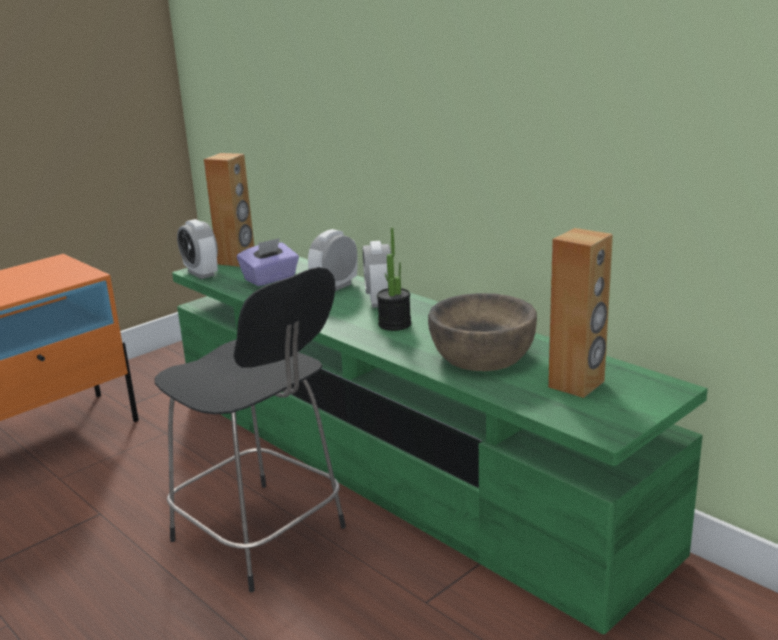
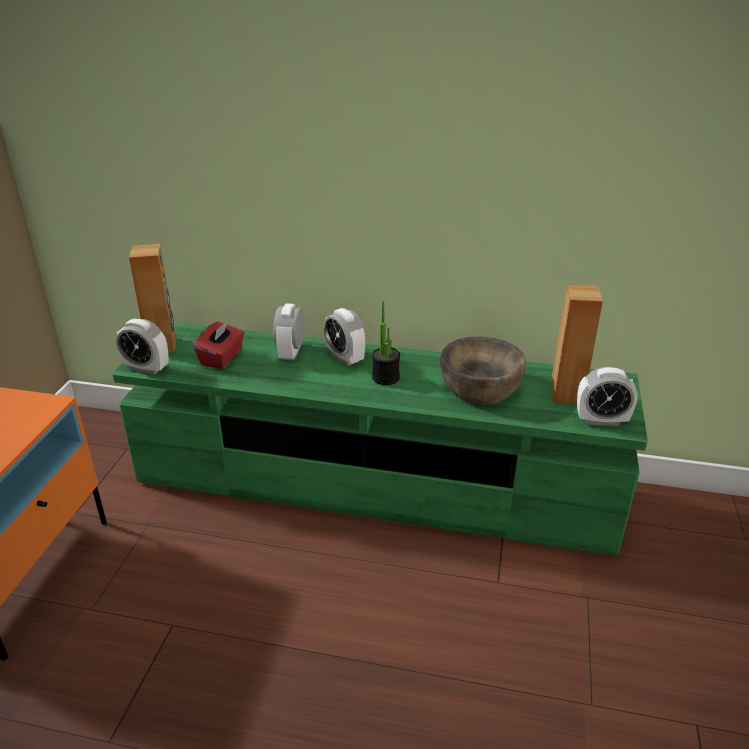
camera: 35 degrees left, 10 degrees up
black stool [155,267,346,592] -> none
purple tissue box [237,238,299,286] -> red tissue box [193,321,244,369]
none -> alarm clock [577,367,638,426]

